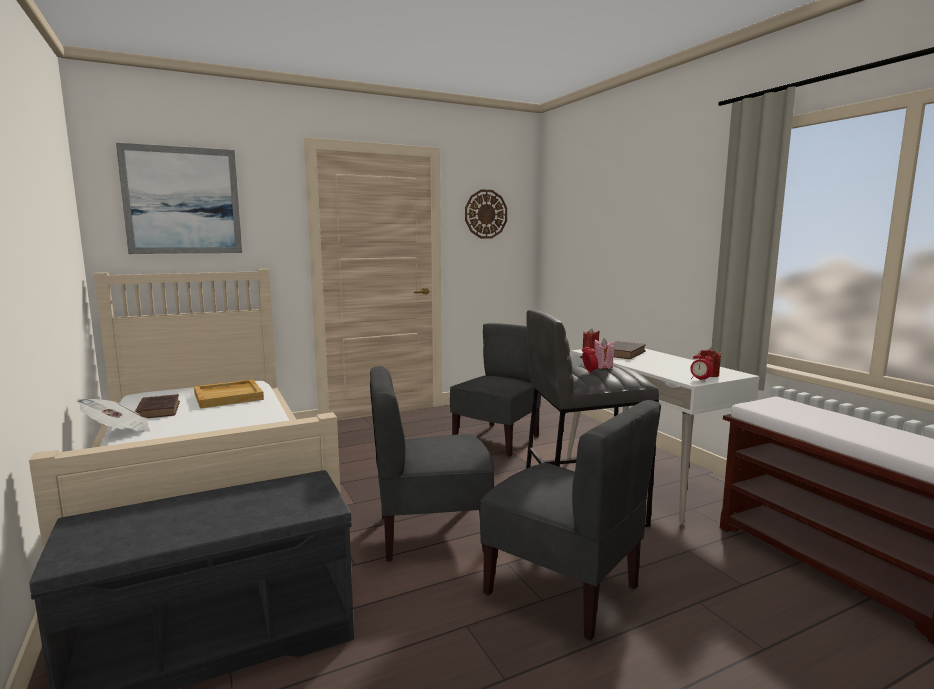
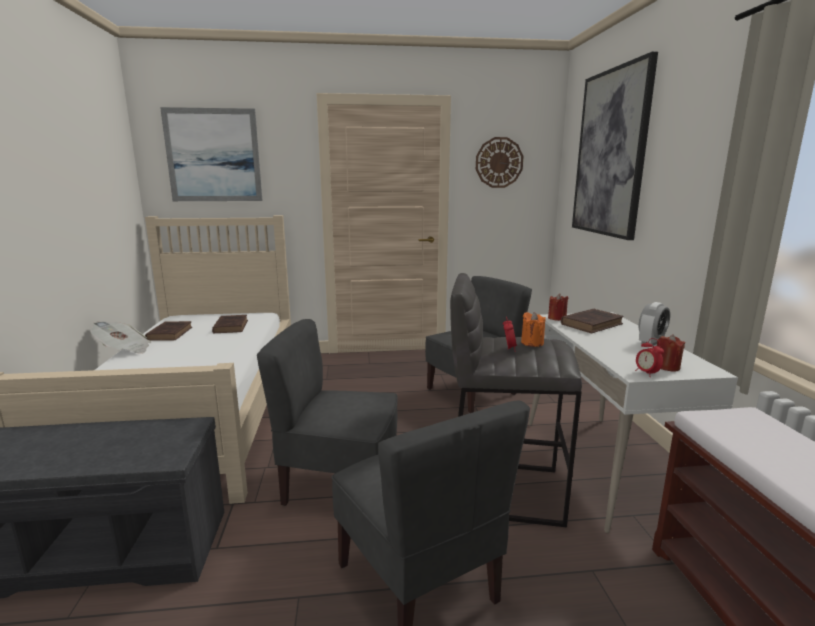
camera: 20 degrees right, 5 degrees up
beige tray [194,379,264,409] -> brown book [212,315,248,333]
pink candle [594,338,614,369] -> orange candle [521,312,546,347]
none -> picture [572,51,658,240]
none -> alarm clock [639,302,670,346]

